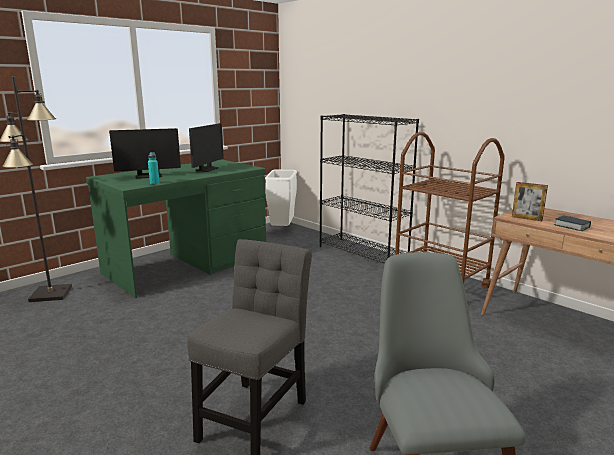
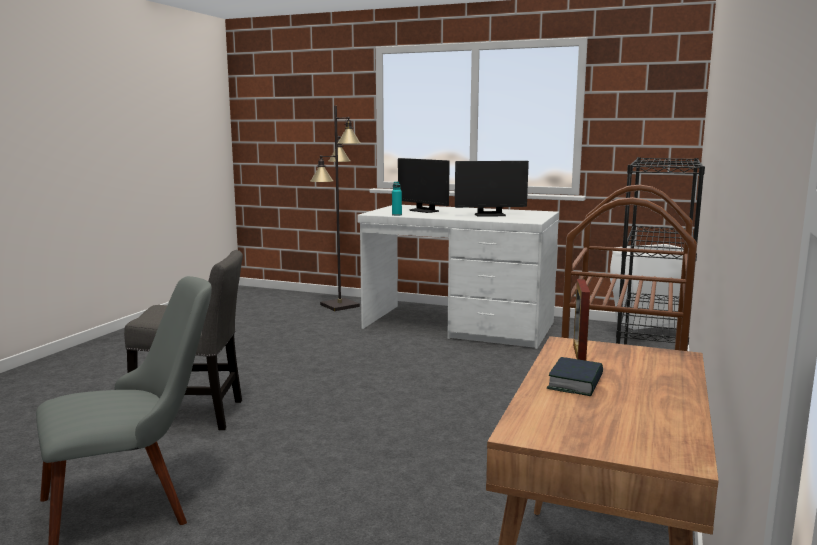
camera: 65 degrees right, 5 degrees down
green desk [86,159,266,298] -> white desk [357,205,559,349]

